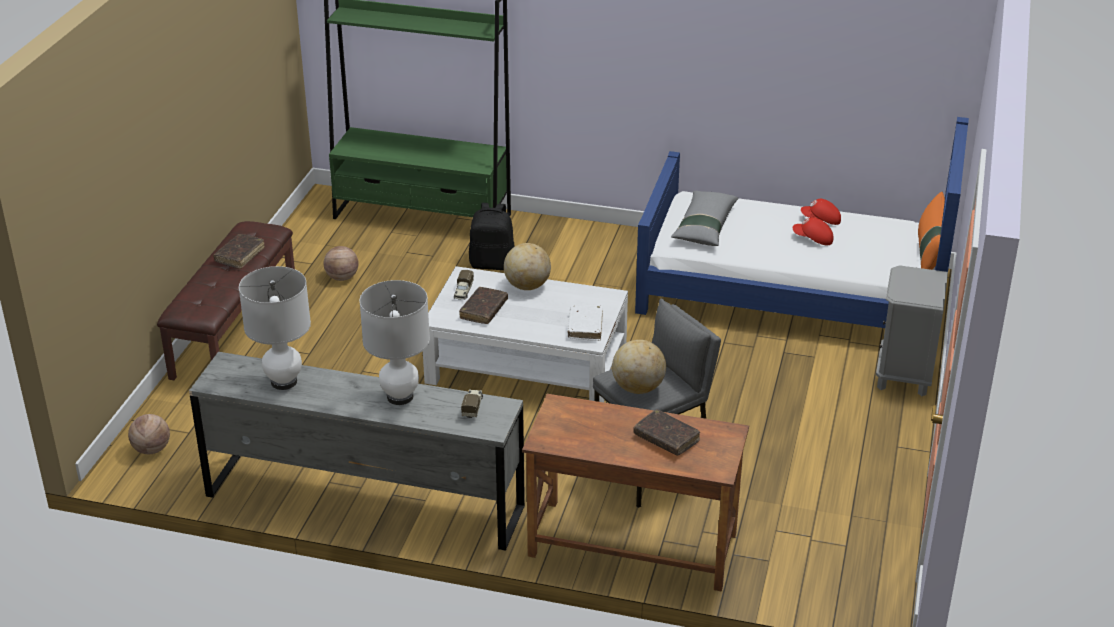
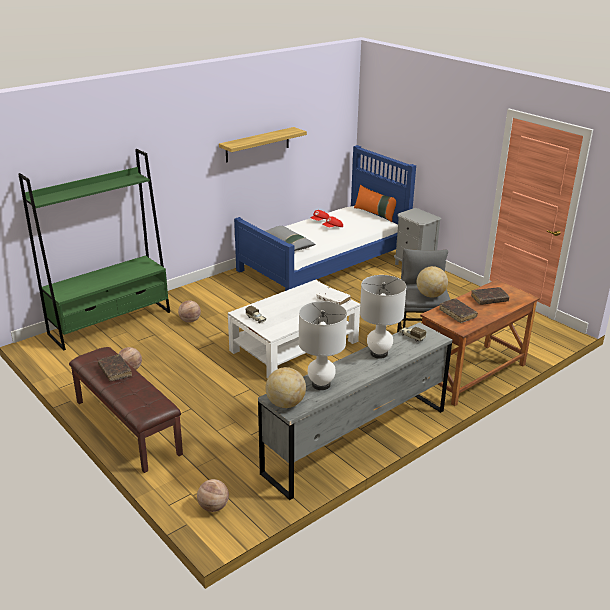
camera: 55 degrees left, 5 degrees down
brown book [459,287,508,324] -> brown book moved to [439,298,478,323]
black backpack [469,203,515,270] -> basketball [178,300,201,323]
globe [504,243,551,290] -> globe moved to [265,367,306,408]
none -> shelf [219,127,307,163]

